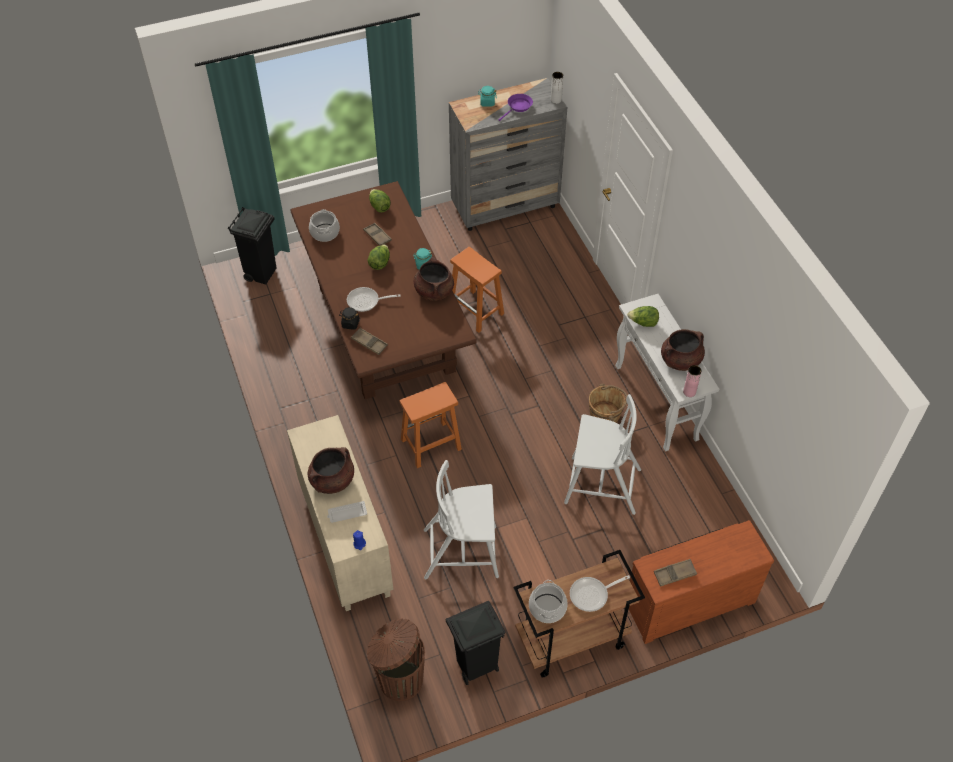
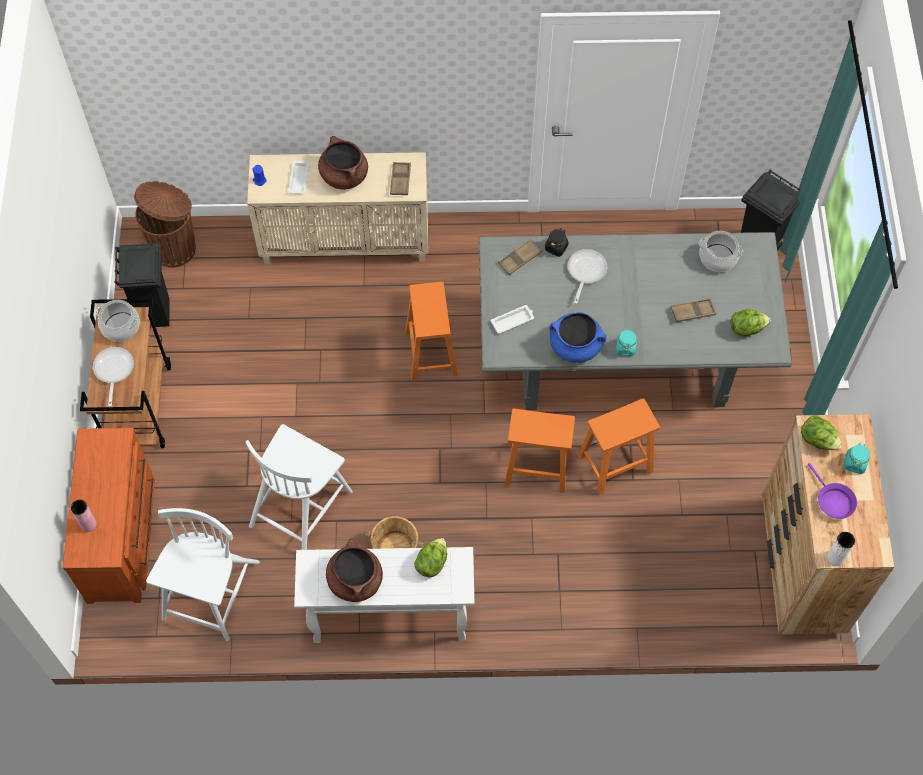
camera: 110 degrees right, 10 degrees up
brown dining table [290,181,477,399] -> grey dining table [479,232,792,410]
lettuce [367,244,390,270] -> lettuce moved to [801,416,842,450]
brown cooking pot [414,257,454,301] -> blue cooking pot [550,312,607,363]
white chair [424,460,499,579] -> white chair moved to [146,508,260,641]
grey dresser [449,78,567,231] -> brown dresser [762,414,894,634]
brown tray [654,559,697,587] -> brown tray moved to [390,162,411,195]
pink vase [683,365,702,397] -> pink vase moved to [71,500,97,532]
none -> white tray [491,305,534,334]
none -> orange stool [505,409,575,493]

